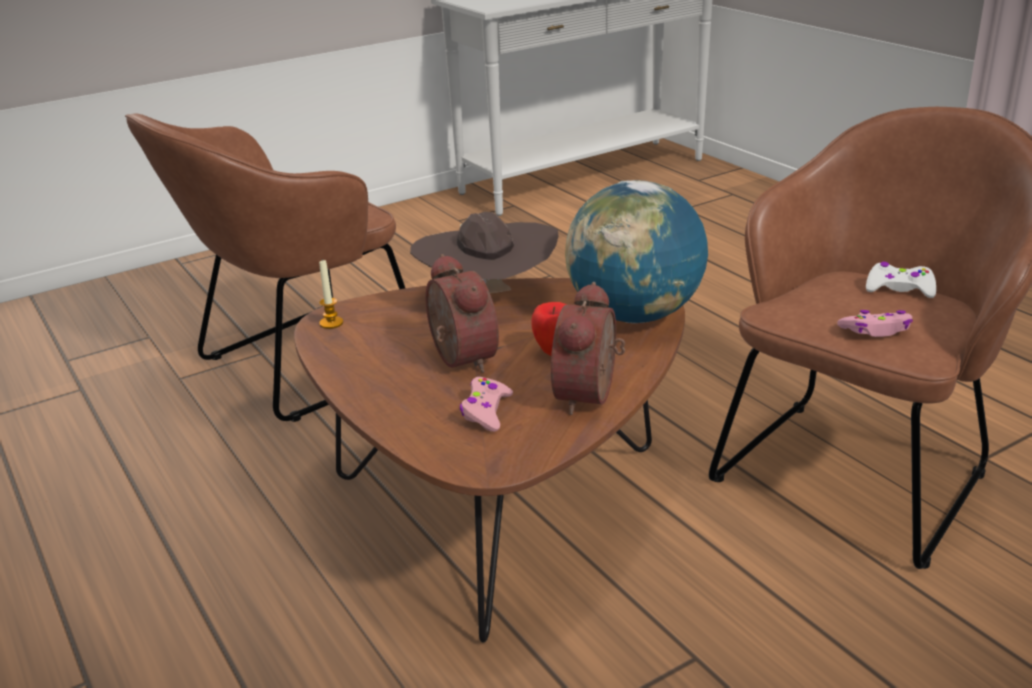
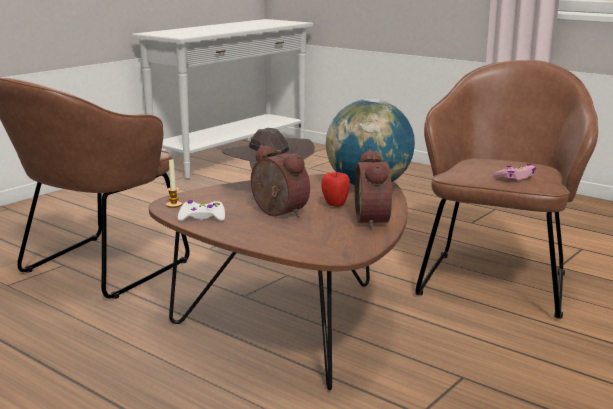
camera: 20 degrees left, 10 degrees down
pink game controller [460,377,513,432] -> none
white game controller [866,262,936,298] -> white game controller moved to [178,200,225,221]

